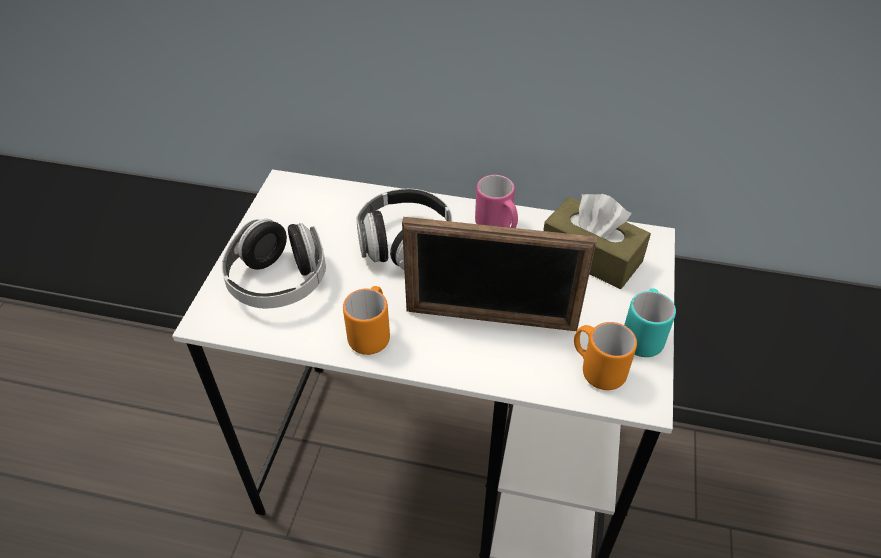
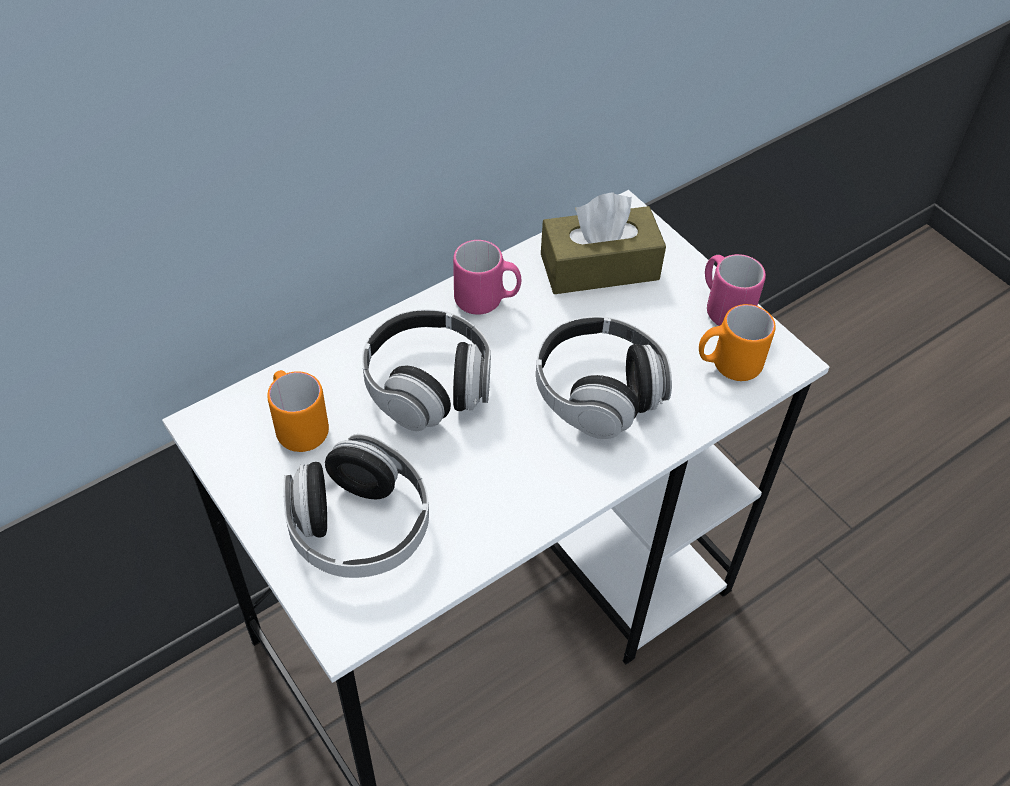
camera: 50 degrees left, 5 degrees up
orange mug [343,286,390,355] -> orange mug moved to [267,370,329,452]
picture frame [402,217,596,331] -> headphones [536,316,672,439]
turquoise mug [624,288,676,357] -> pink mug [705,254,766,326]

